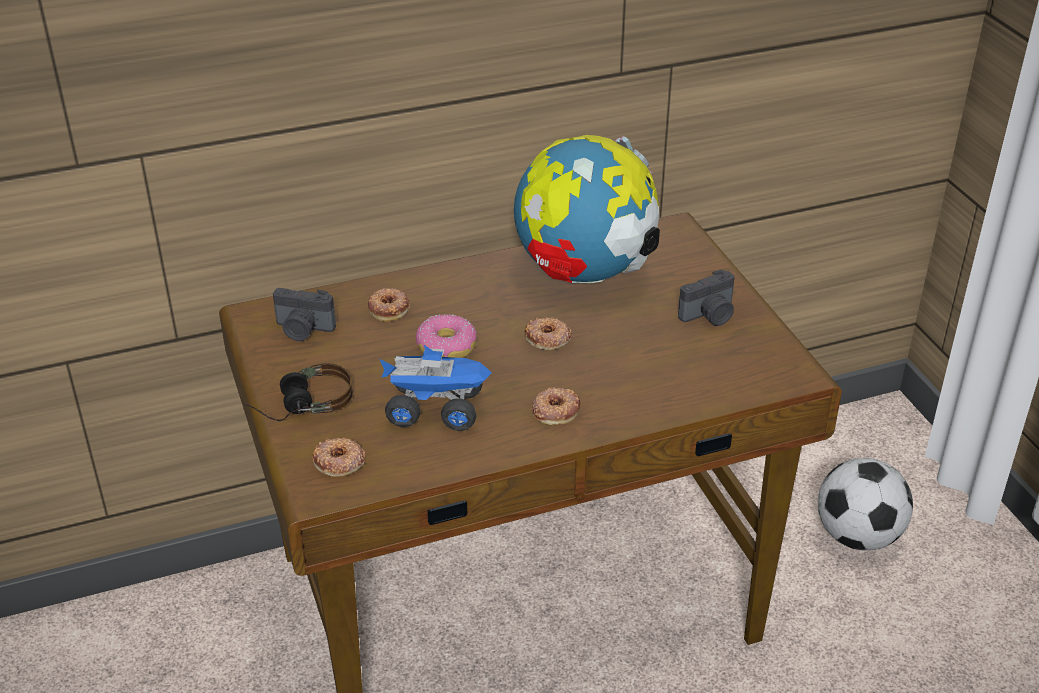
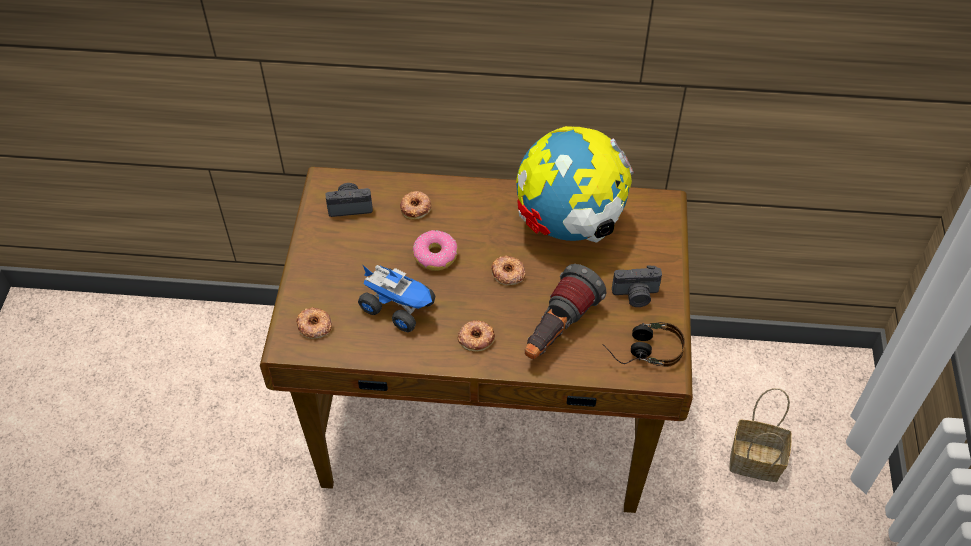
camera: 25 degrees right, 15 degrees up
headphones [244,363,353,421] -> headphones moved to [603,322,685,367]
camera [273,288,336,341] -> camera turned 135 degrees clockwise [326,183,373,217]
football [818,458,913,551] -> basket [729,388,792,482]
none -> flashlight [525,264,606,359]

